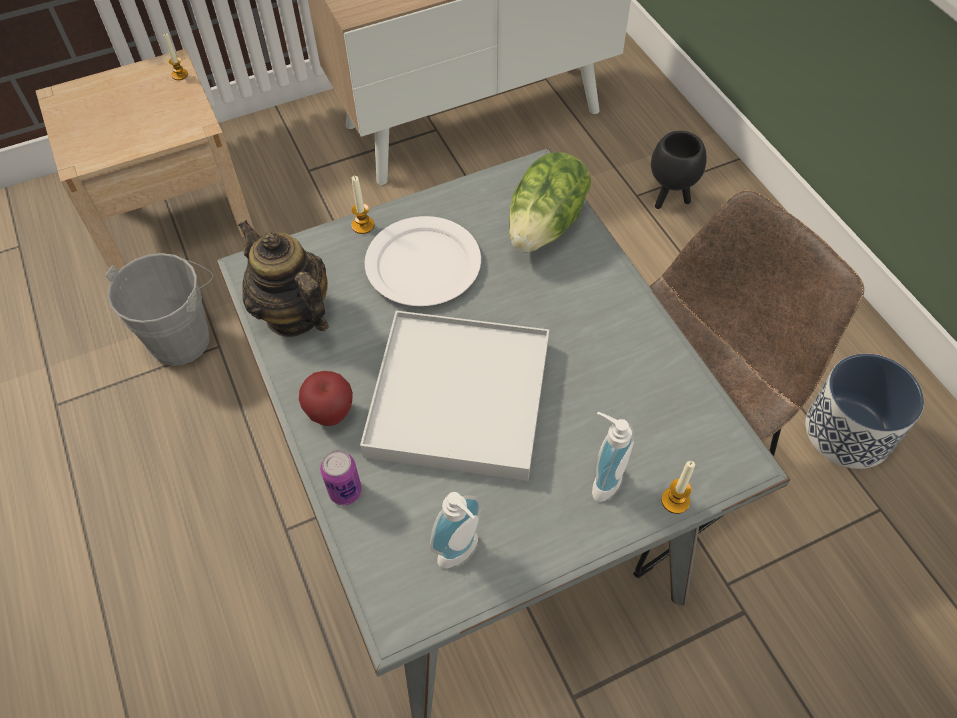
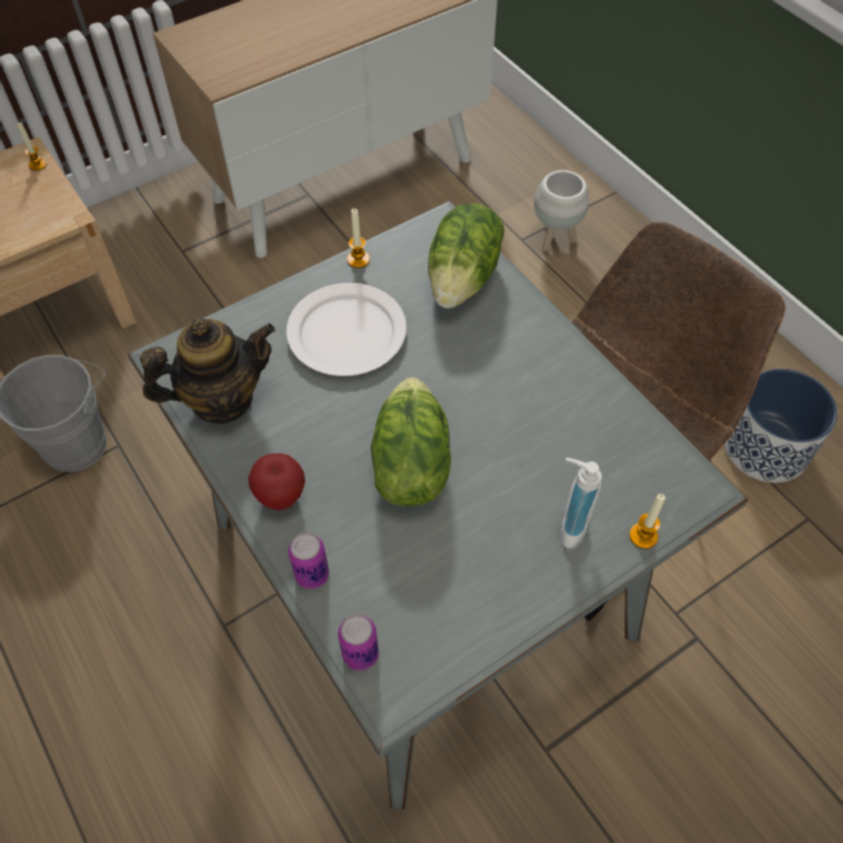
camera: 10 degrees left, 0 degrees up
teapot [238,220,329,337] -> teapot turned 120 degrees clockwise [140,318,275,424]
candle [351,176,374,234] -> candle moved to [347,208,370,268]
white tray [360,311,549,481] -> lettuce [371,377,451,506]
soap dispenser [430,492,481,569] -> none
black planter [651,131,707,209] -> white planter [534,170,589,251]
none -> can [338,614,379,671]

